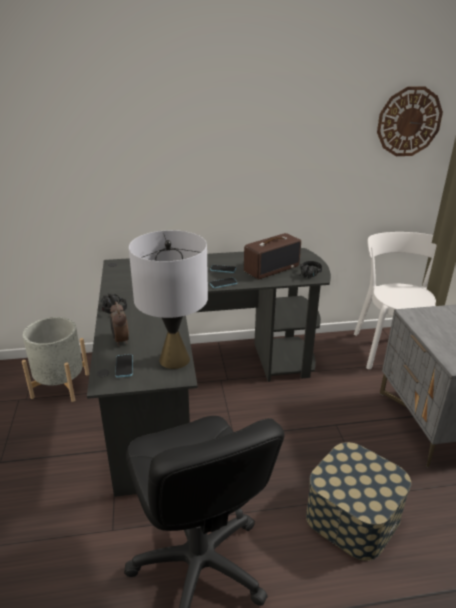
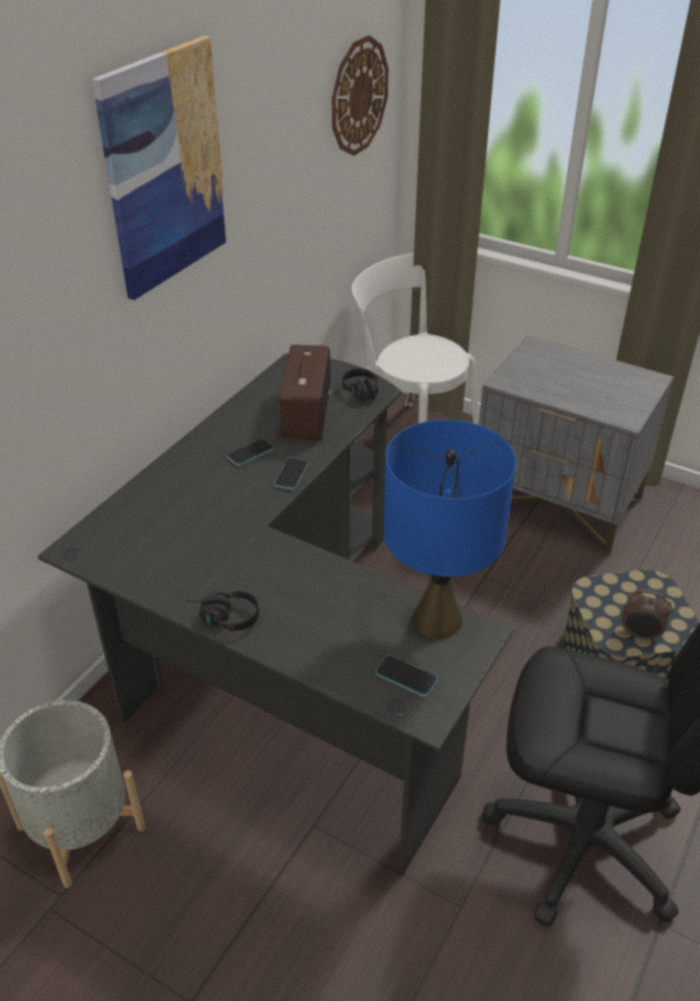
camera: 50 degrees left, 10 degrees up
alarm clock [110,302,129,347] -> alarm clock moved to [622,590,673,642]
grey table lamp [129,230,208,369] -> blue table lamp [383,420,516,639]
none -> picture [92,36,228,300]

